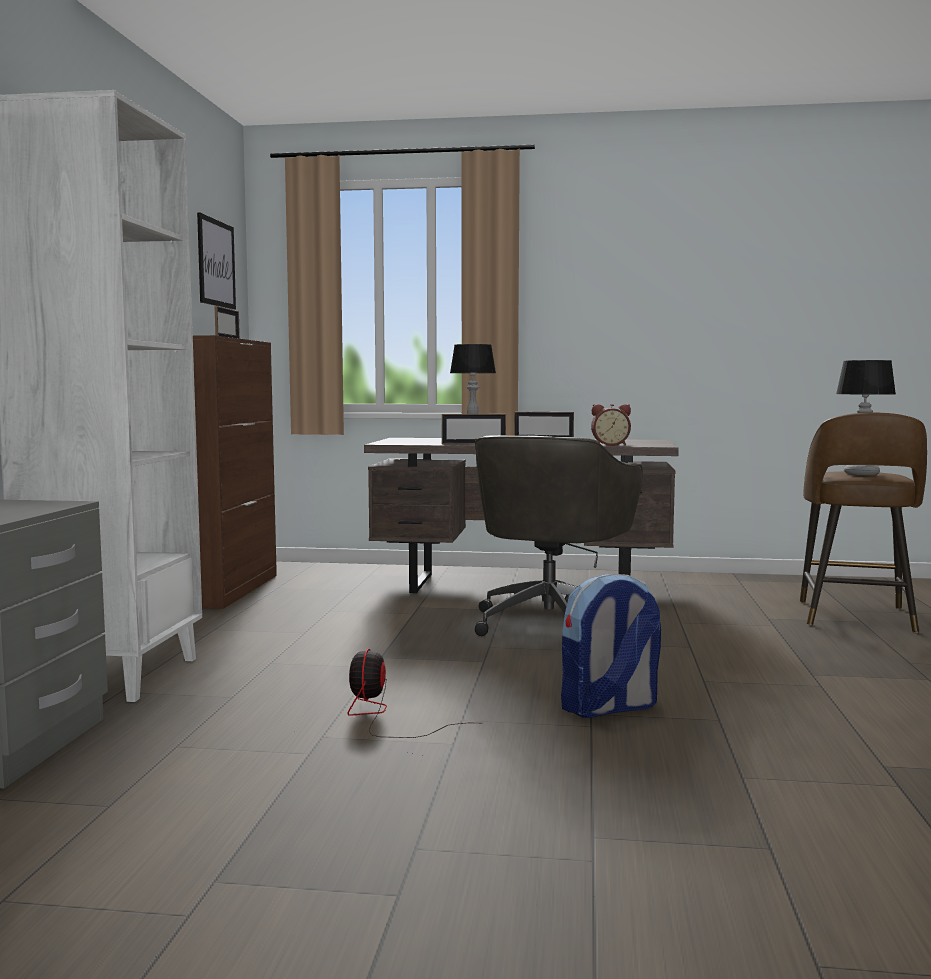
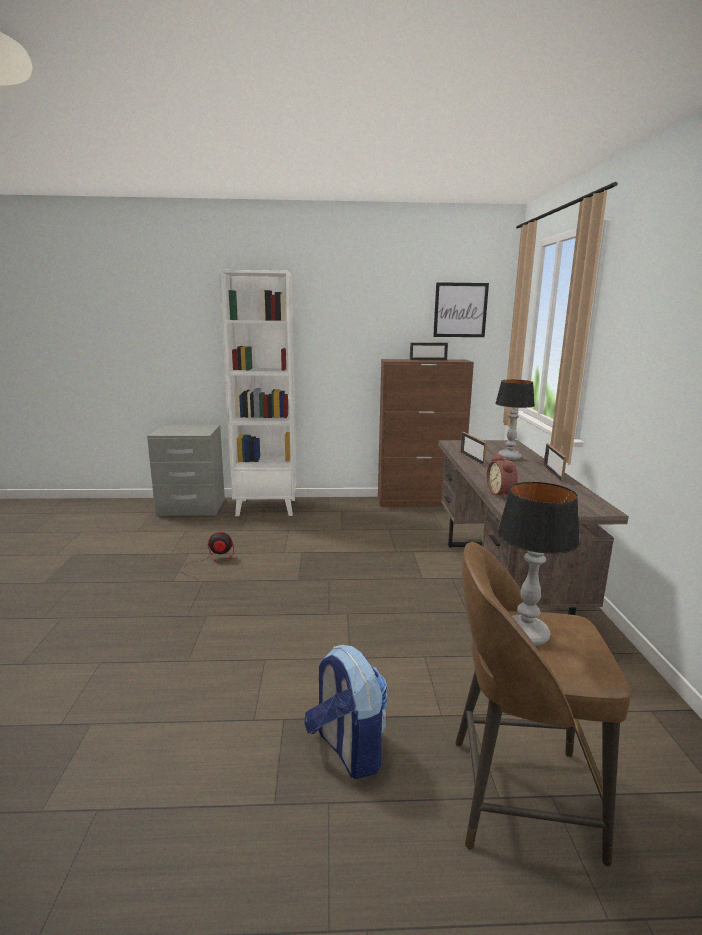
camera: 80 degrees right, 10 degrees up
grey office chair [475,435,643,636] -> none
backpack [561,574,661,718] -> backpack moved to [304,645,388,779]

